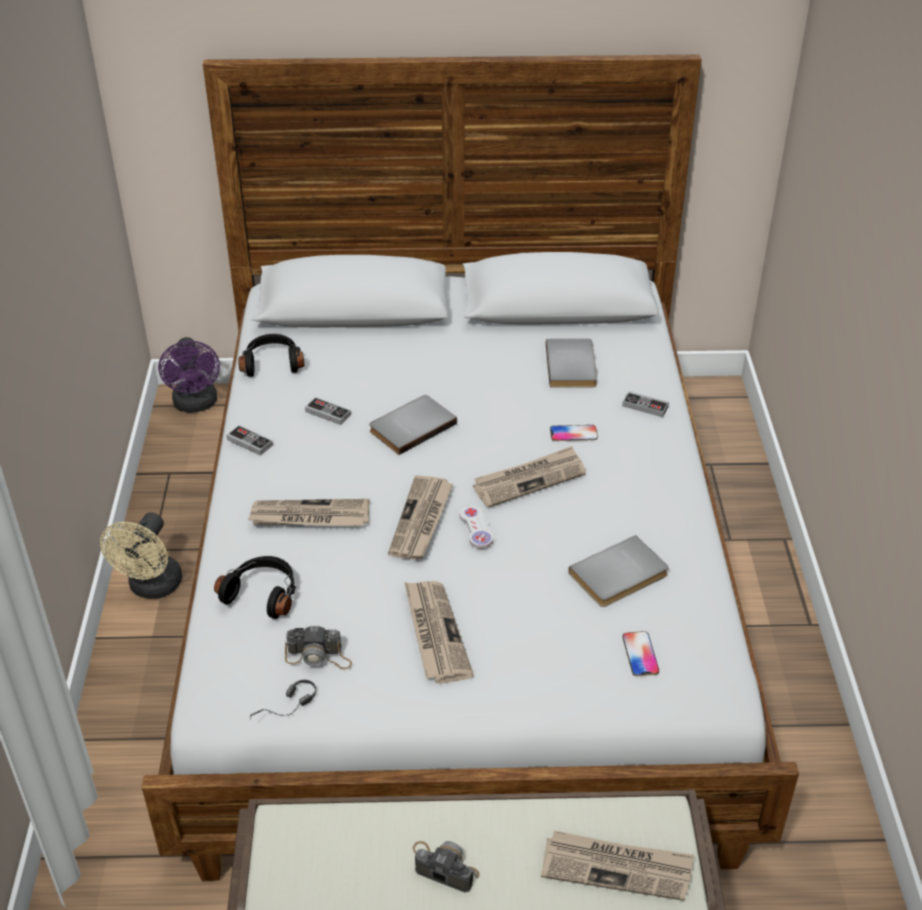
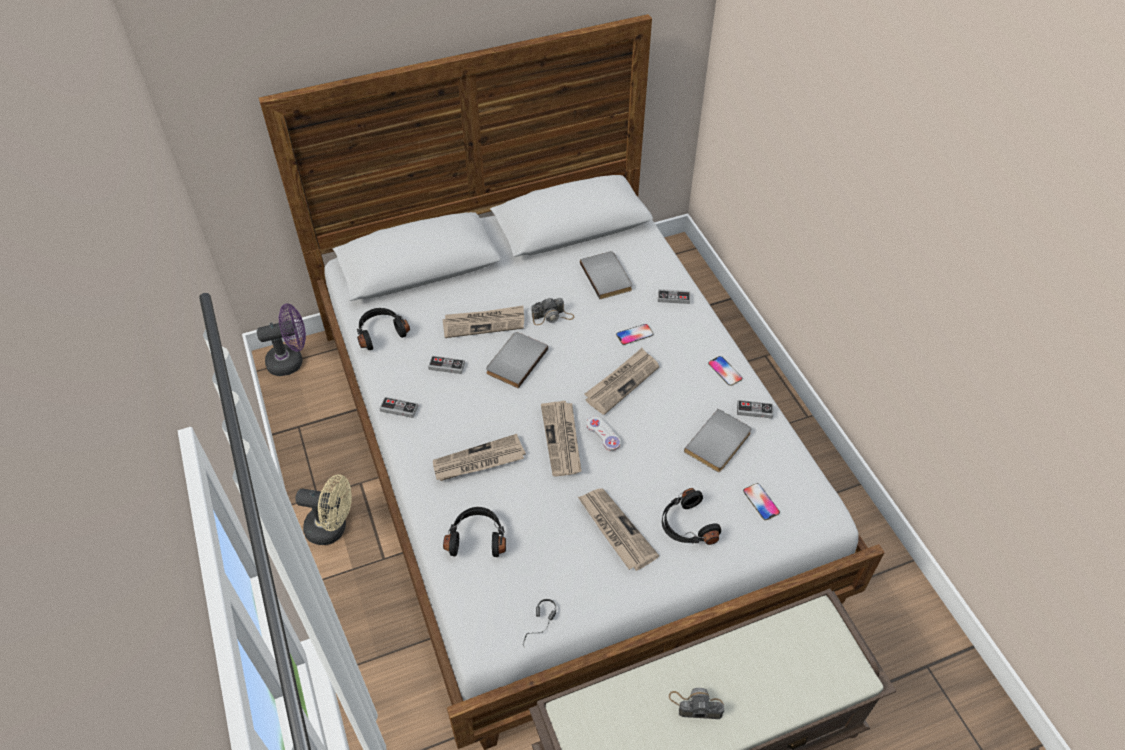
camera: 20 degrees left, 10 degrees up
beige fan [100,512,182,599] -> beige fan turned 75 degrees counterclockwise [295,474,352,545]
purple fan [158,337,220,413] -> purple fan turned 75 degrees counterclockwise [257,304,306,376]
camera [285,625,352,669] -> camera moved to [531,298,574,325]
newspaper [541,831,694,901] -> newspaper moved to [442,306,524,338]
none -> black headphones [662,488,721,545]
none -> phone [708,356,742,386]
none -> game controller [737,400,773,419]

